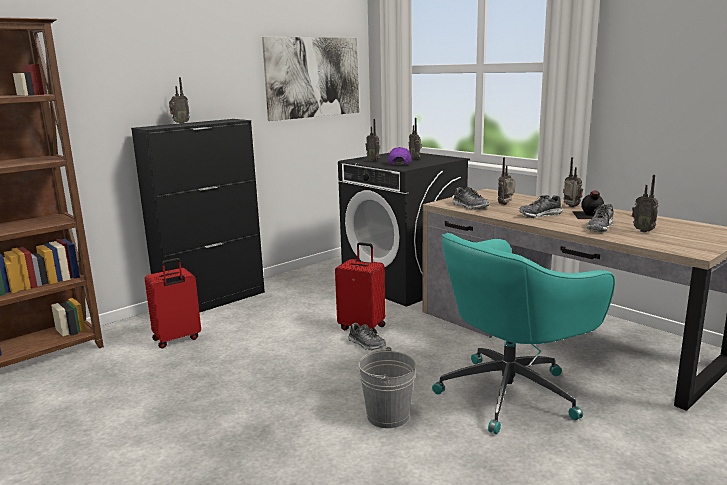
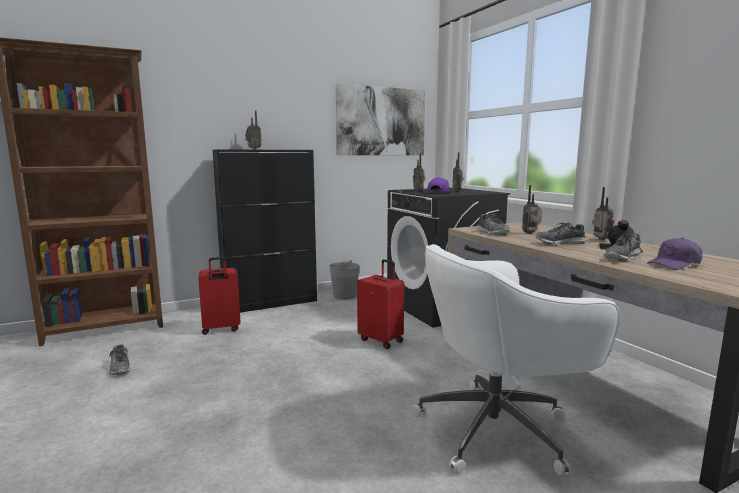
camera: 15 degrees right, 5 degrees down
shoe [348,323,386,351] -> shoe moved to [109,344,130,376]
grey bucket [358,347,416,428] -> grey bucket moved to [329,260,360,300]
turquoise office chair [432,233,615,434] -> white office chair [412,244,620,476]
radio [632,175,658,232] -> purple cap [647,238,702,270]

